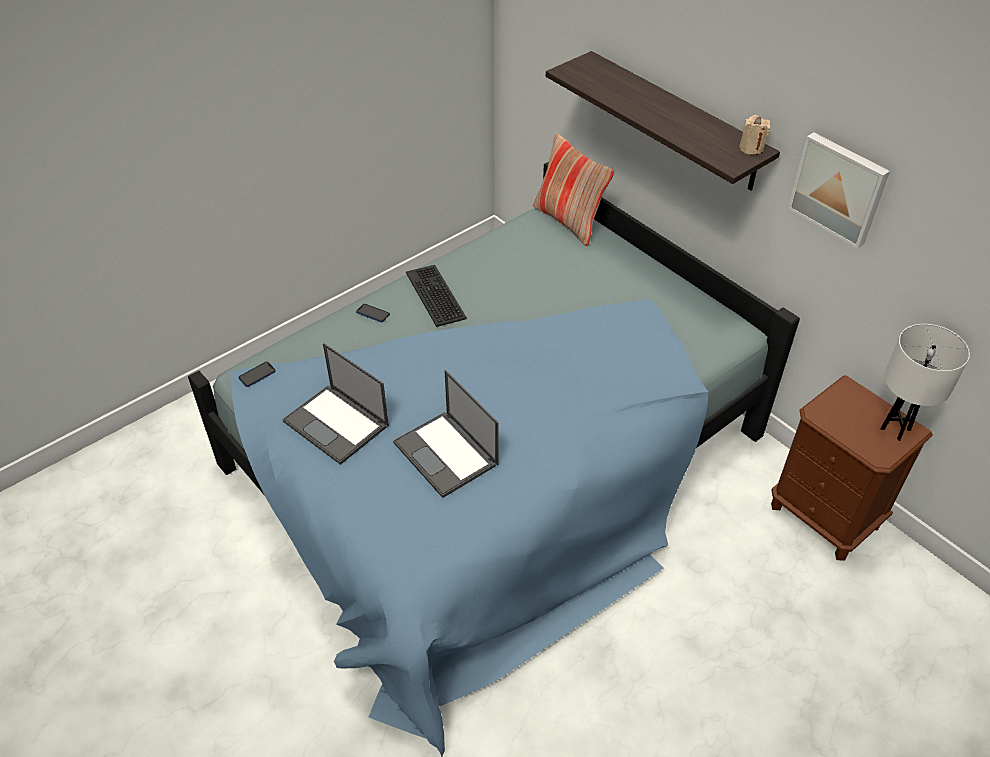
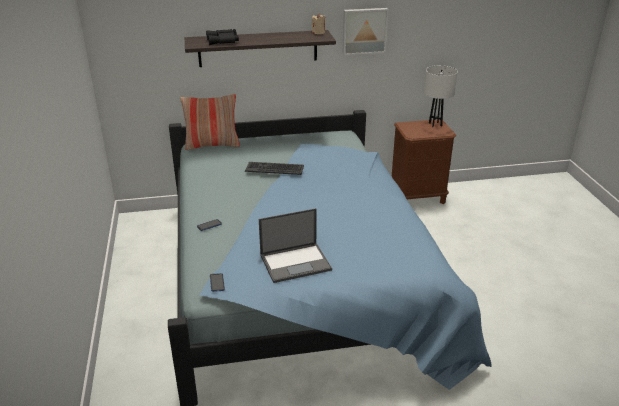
camera: 60 degrees left, 15 degrees down
laptop [393,370,499,498] -> none
keyboard [406,265,467,327] -> keyboard moved to [245,162,304,175]
none -> black binoculars [206,29,239,45]

